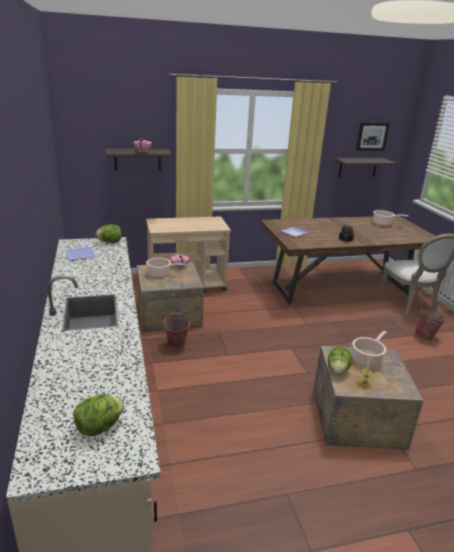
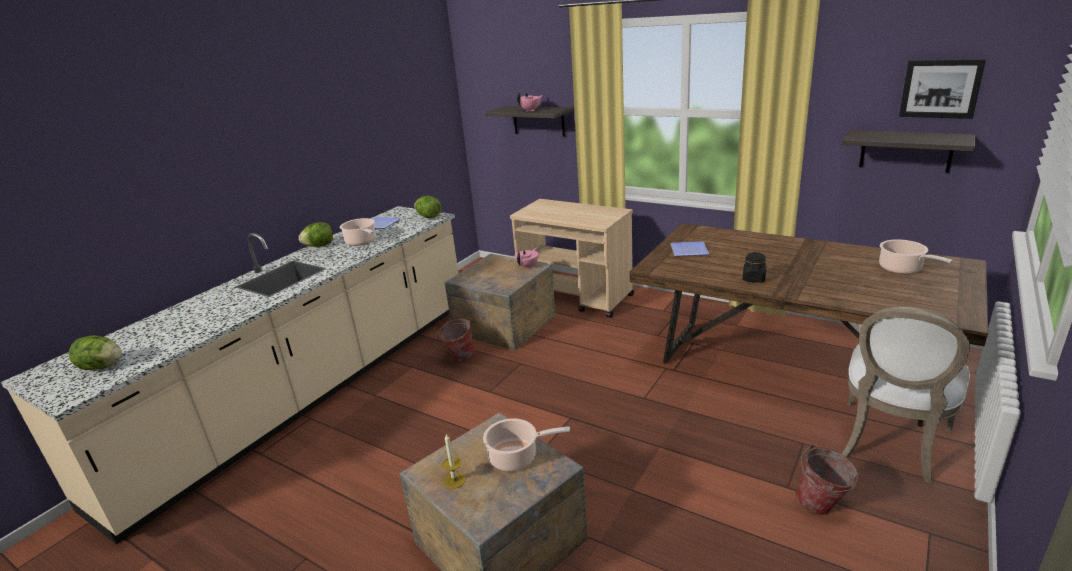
camera: 50 degrees right, 0 degrees up
cooking pot [146,258,186,278] -> cooking pot moved to [340,218,376,246]
lettuce [328,347,352,374] -> lettuce moved to [299,222,333,247]

